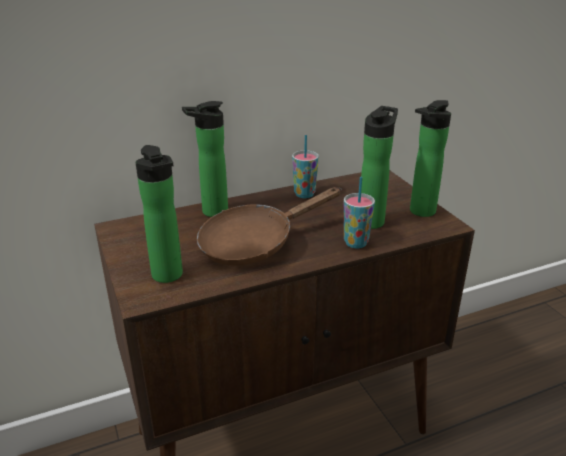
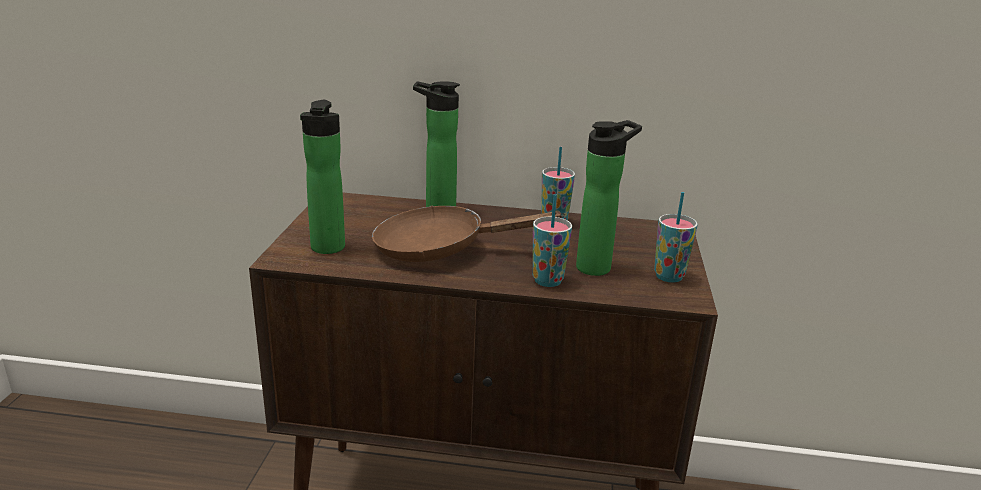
camera: 30 degrees right, 5 degrees down
bottle [410,100,451,217] -> cup [654,192,698,283]

